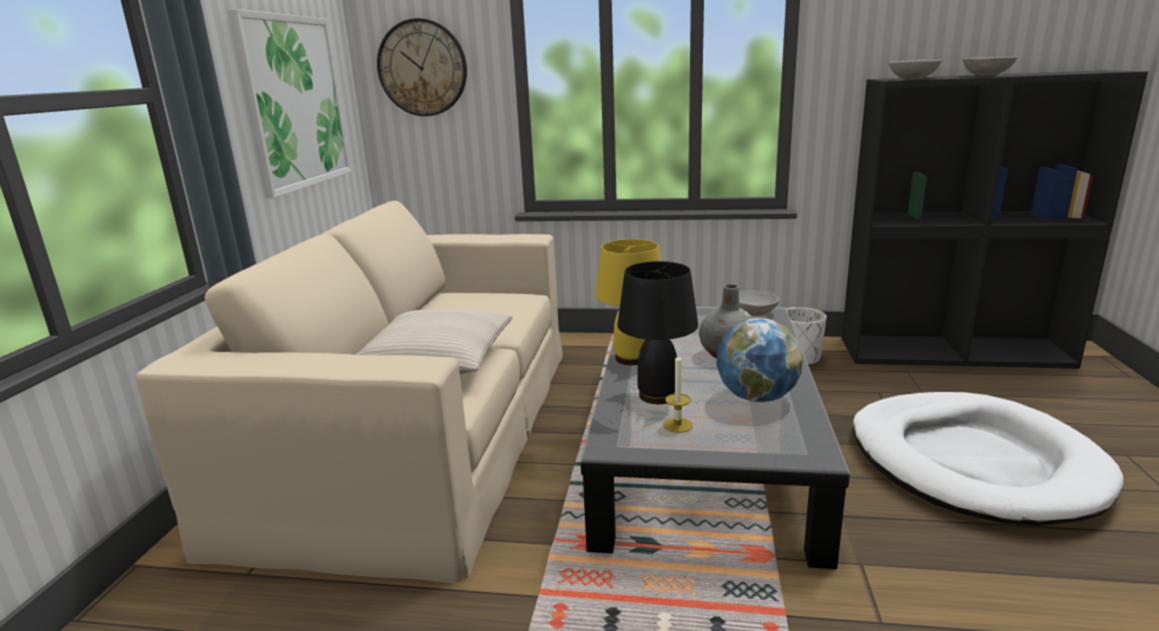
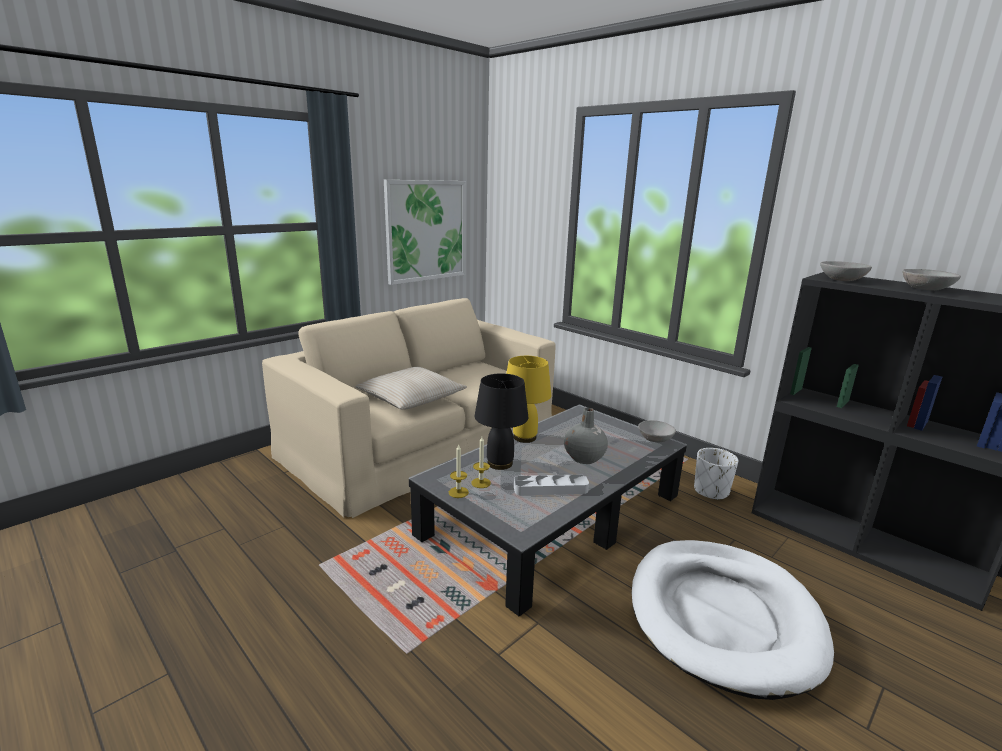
camera: 35 degrees right, 0 degrees up
wall clock [377,18,467,116] -> none
globe [717,318,803,402] -> grey tray [514,475,589,495]
none -> candle [449,445,469,498]

